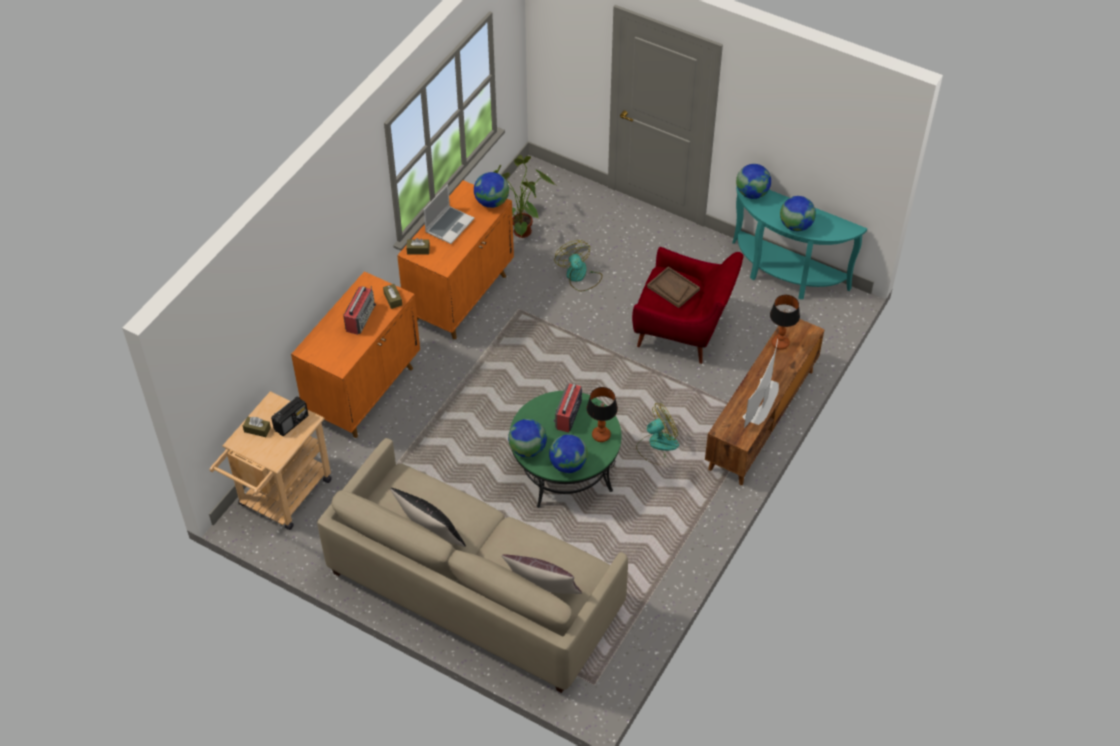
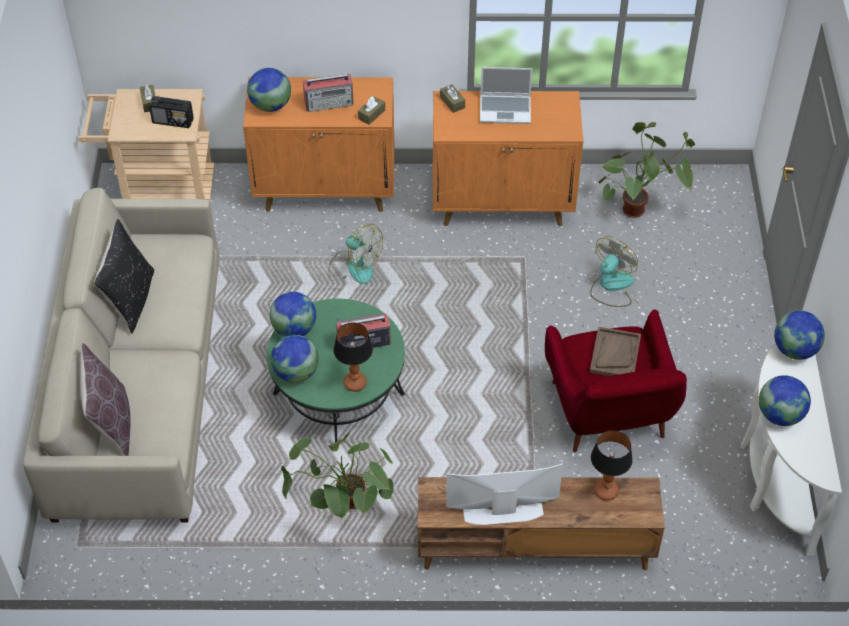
camera: 60 degrees right, 0 degrees up
globe [474,172,509,208] -> globe moved to [247,68,291,112]
fan [636,403,679,465] -> fan moved to [329,224,383,284]
turquoise console table [732,186,867,299] -> white console table [741,343,842,556]
none -> potted plant [281,430,394,518]

